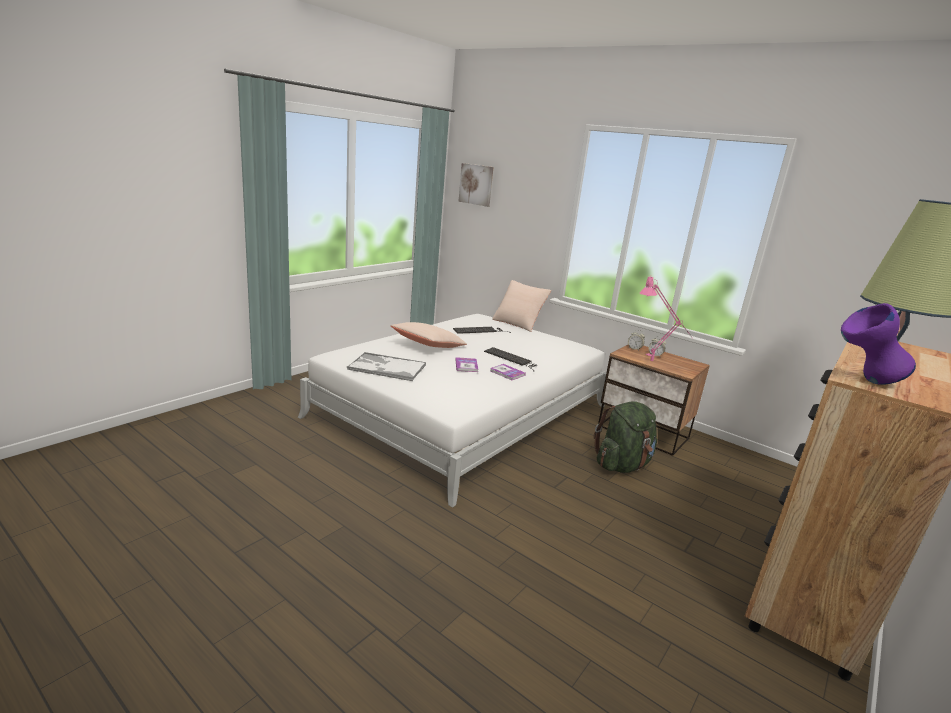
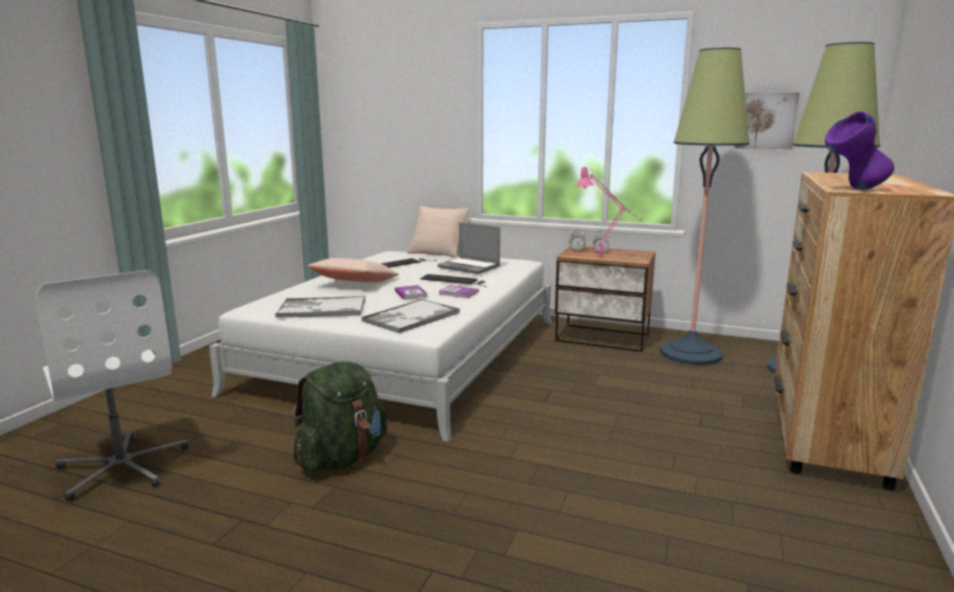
camera: 15 degrees left, 5 degrees down
picture [458,163,494,207] -> picture moved to [735,93,800,149]
green backpack [593,401,657,473] -> green backpack moved to [293,361,387,472]
none -> white office chair [36,270,189,501]
none -> tray [362,299,460,333]
none -> laptop [437,222,500,274]
none -> floor lamp [660,48,750,365]

